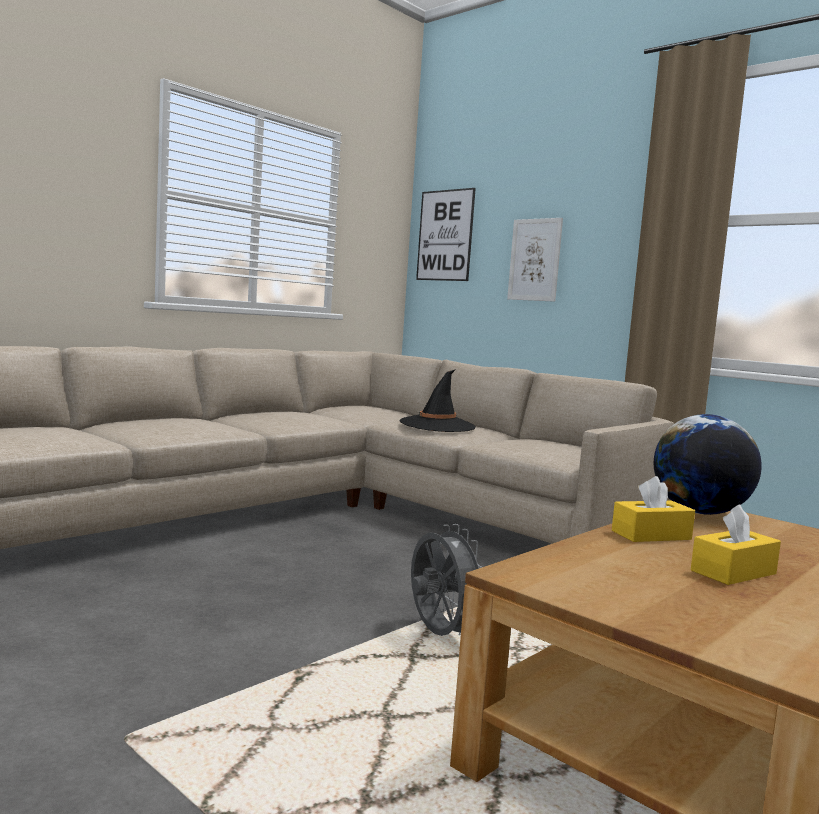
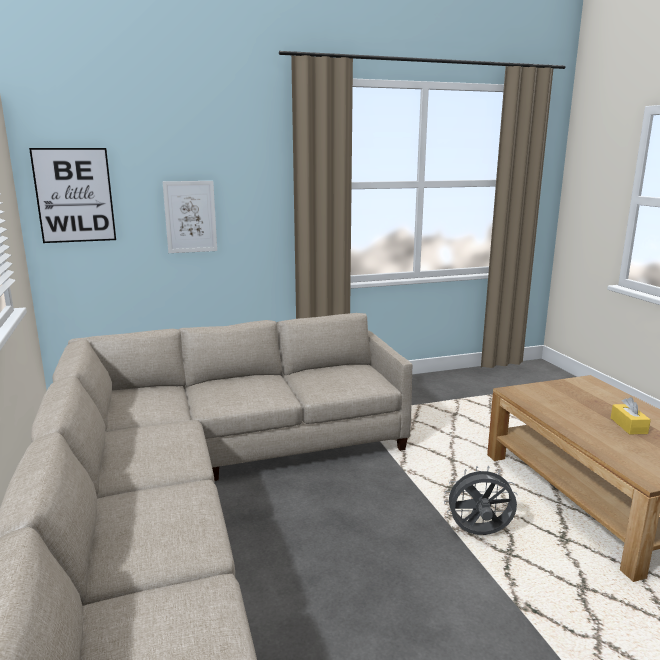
camera: 60 degrees left, 10 degrees up
black hat [400,369,476,432] -> none
yellow tissue box [612,476,695,542] -> none
globe [654,414,762,515] -> none

